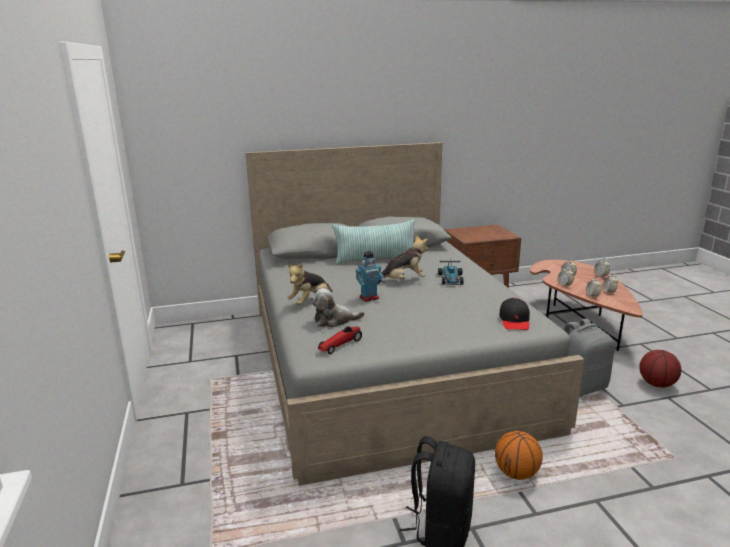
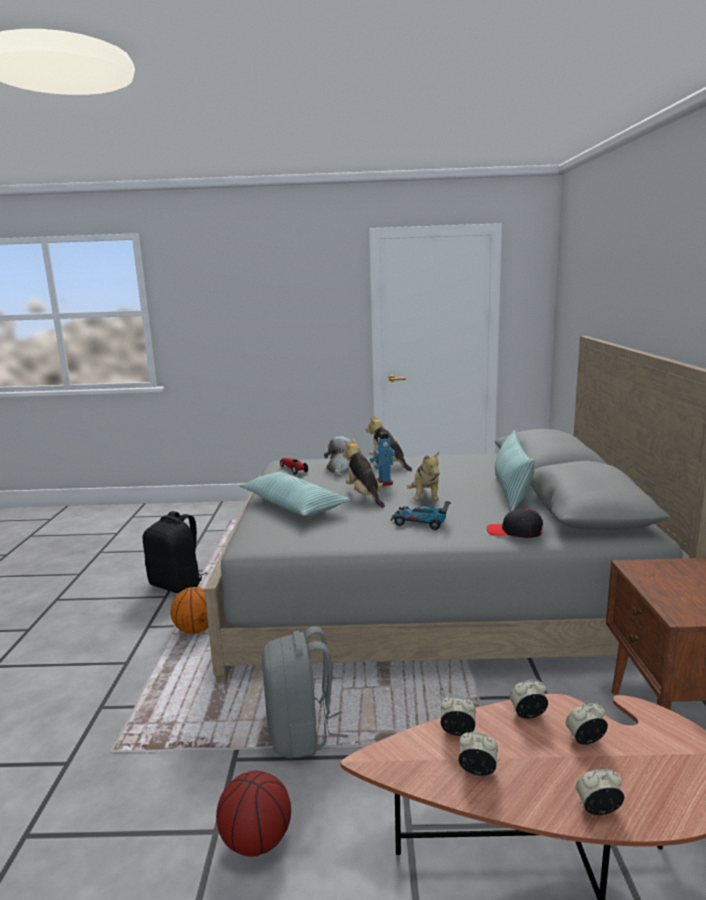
camera: 105 degrees right, 5 degrees down
black cap [499,298,530,330] -> black cap moved to [487,509,543,538]
none -> pillow [240,472,350,516]
none -> plush toy [342,439,385,508]

